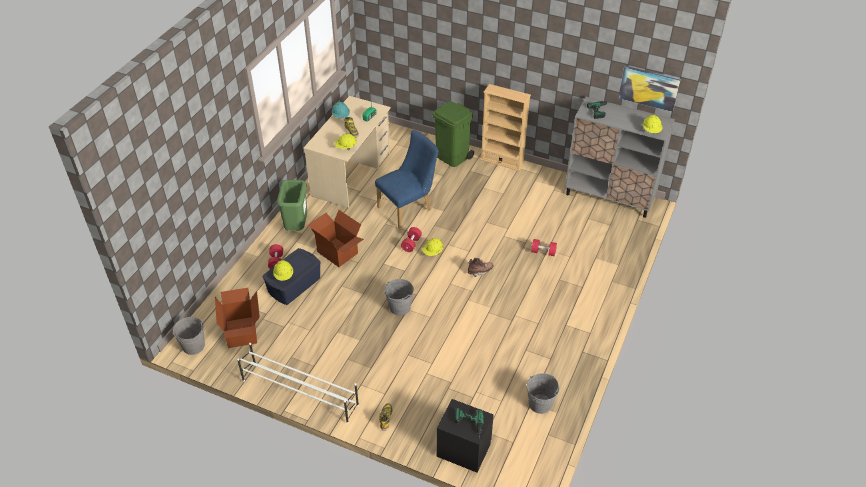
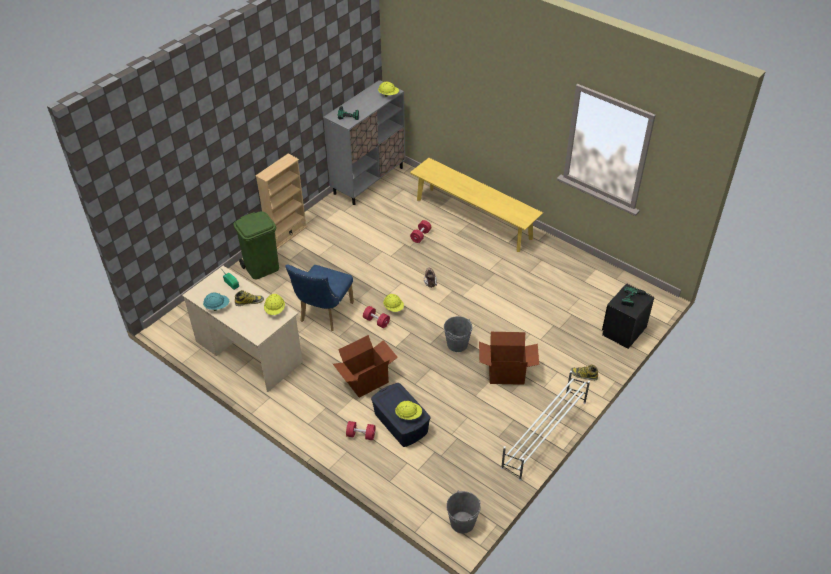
camera: 75 degrees left, 0 degrees up
cardboard box [215,288,260,348] -> cardboard box moved to [479,332,539,385]
green trash can [277,180,307,231] -> none
blue chair [375,130,439,229] -> blue chair turned 135 degrees counterclockwise [286,265,354,331]
grey bucket [527,373,559,414] -> none
picture [618,66,681,112] -> none
none -> yellow bench [410,158,543,252]

